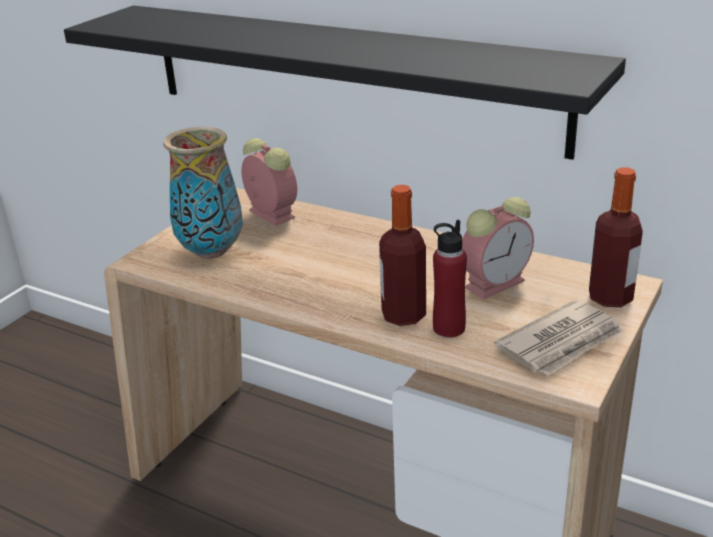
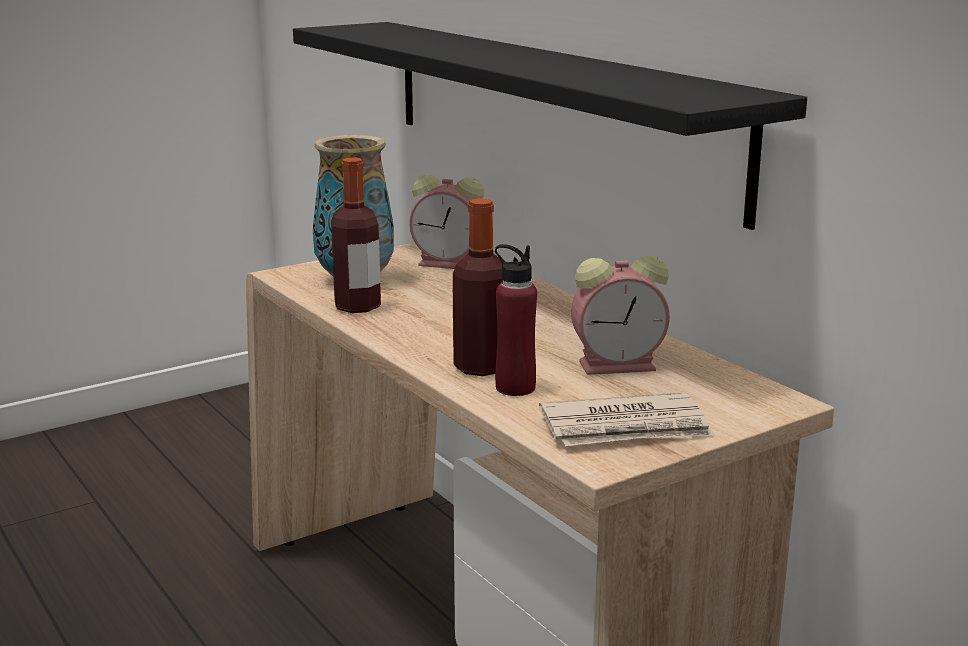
camera: 25 degrees right, 10 degrees down
alarm clock [241,138,297,226] -> alarm clock turned 120 degrees clockwise [409,175,484,269]
bottle [589,168,643,307] -> bottle moved to [331,157,381,313]

